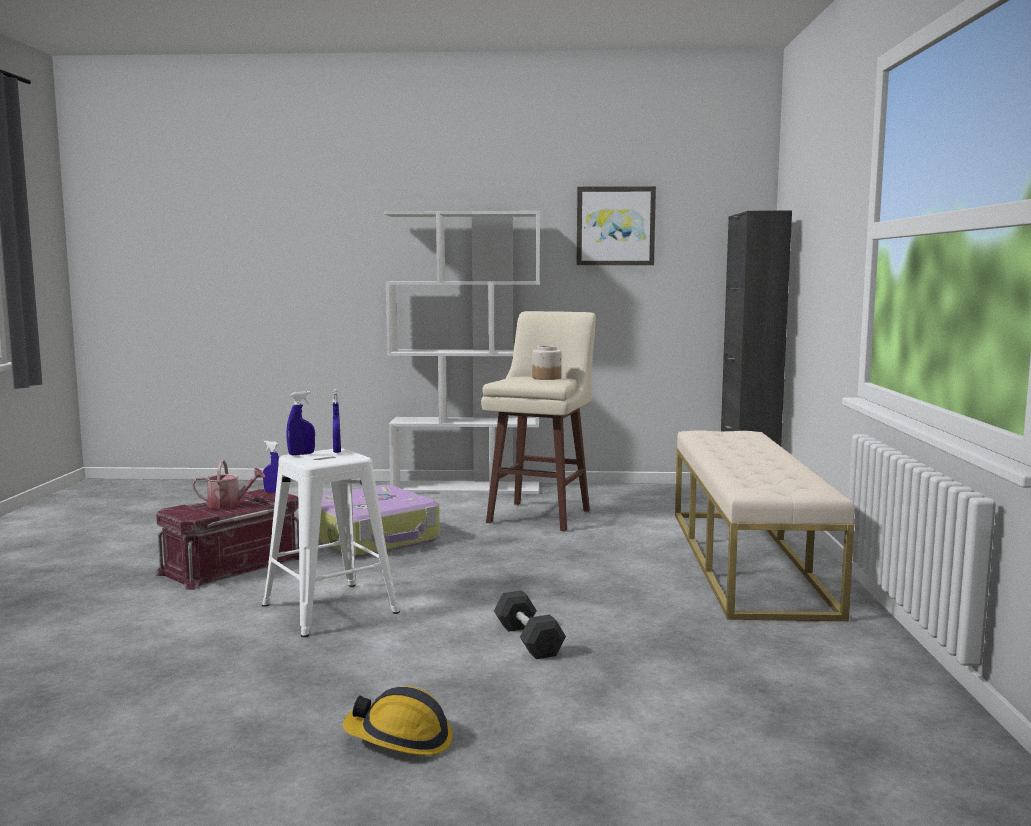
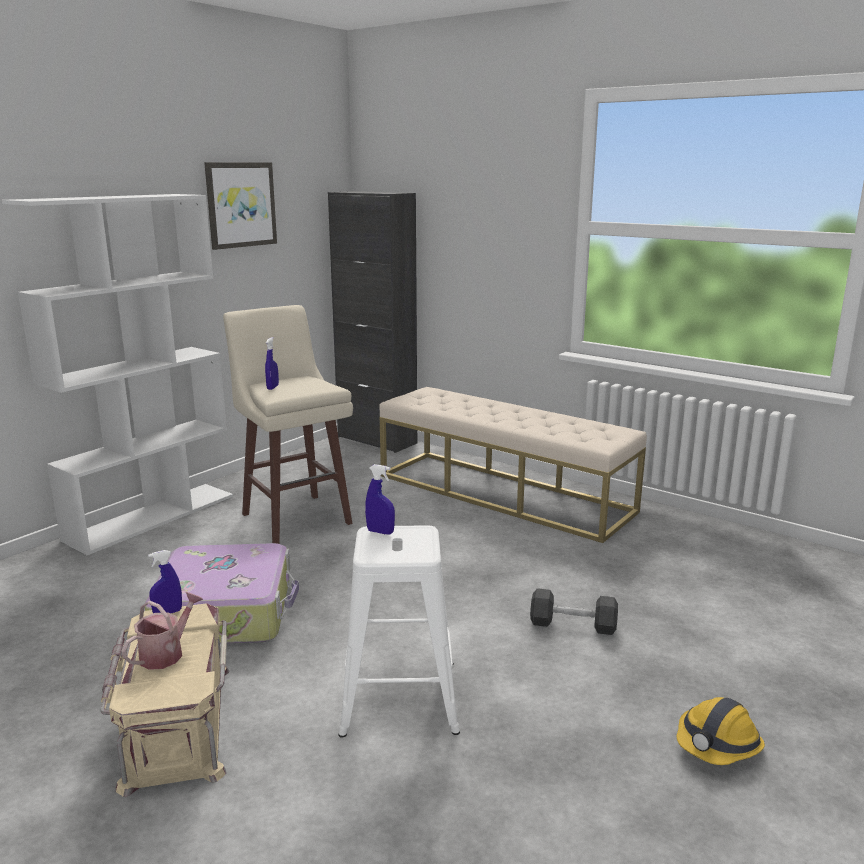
camera: 55 degrees left, 10 degrees up
red storage box [155,489,299,590] -> beige storage box [100,603,230,797]
blue spray bottle [286,391,315,455] -> blue spray bottle moved to [265,337,279,390]
jar [532,346,562,380] -> none

